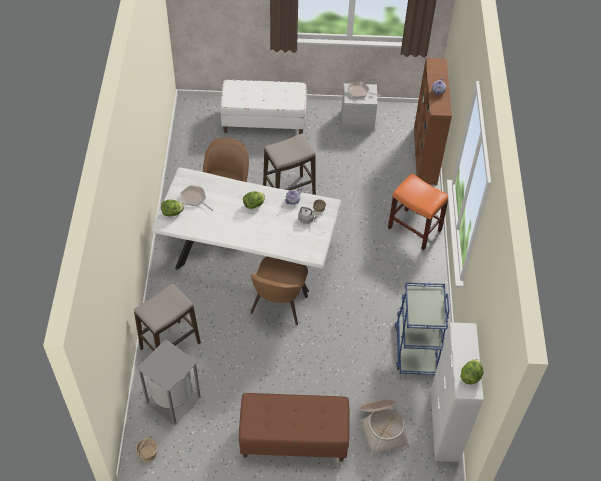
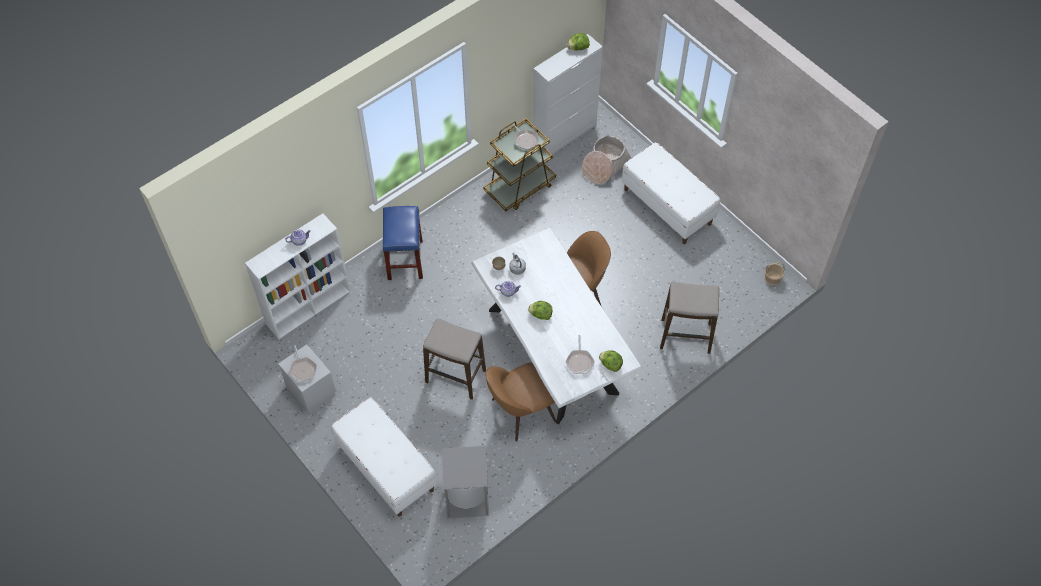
camera: 130 degrees left, 5 degrees up
grey trash can [137,339,202,426] -> grey trash can moved to [441,446,489,519]
brown bench [239,393,349,461] -> white bench [622,142,720,244]
orange stool [388,173,448,250] -> blue stool [383,206,423,280]
blue cart [395,282,449,375] -> brown cart [484,118,556,211]
brown bookcase [414,58,452,185] -> white bookcase [245,213,351,339]
none -> frying pan [511,121,539,150]

